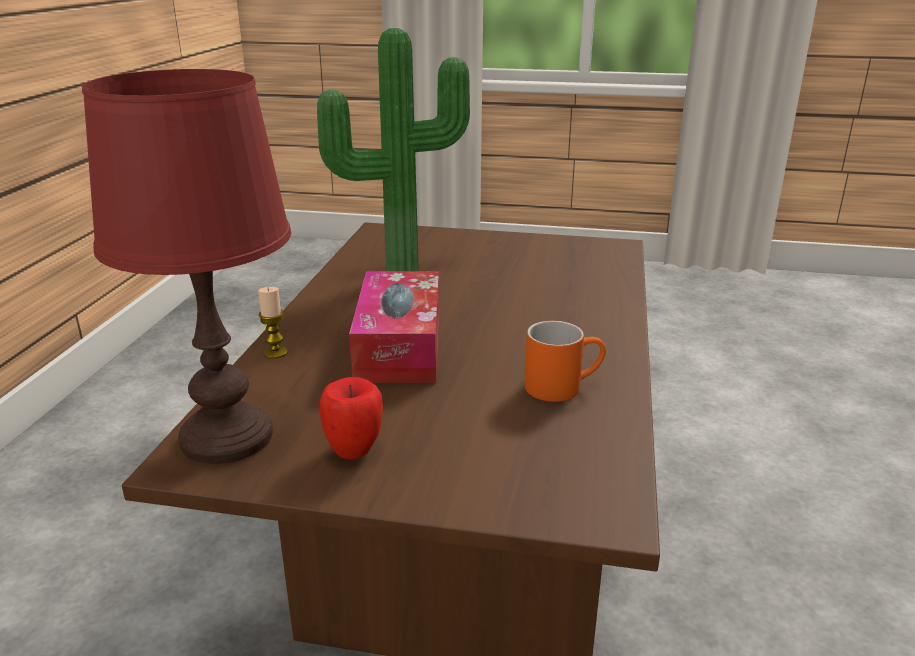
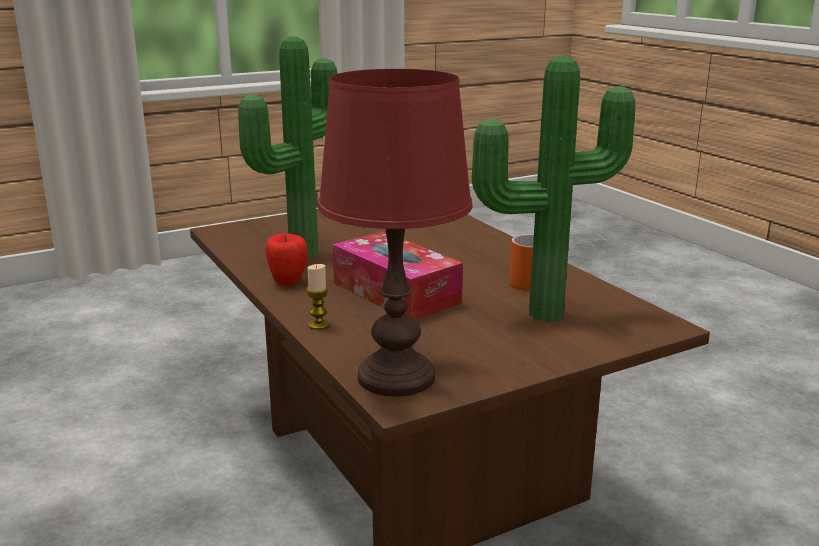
camera: 40 degrees left, 5 degrees down
apple [320,377,383,460] -> apple moved to [266,233,308,286]
none -> potted plant [472,56,635,322]

